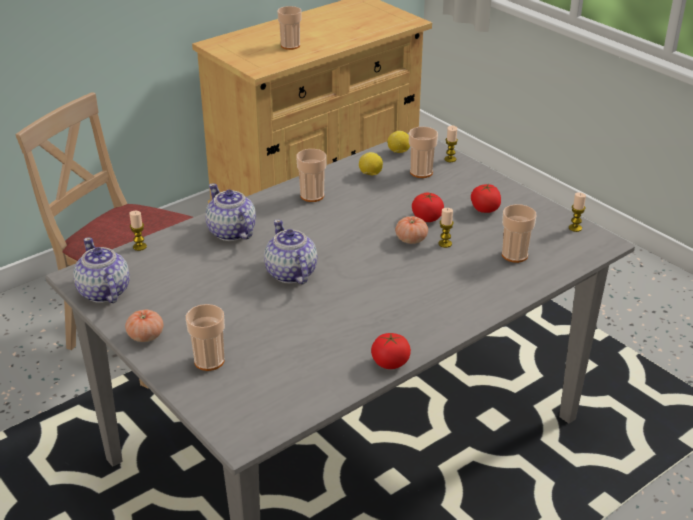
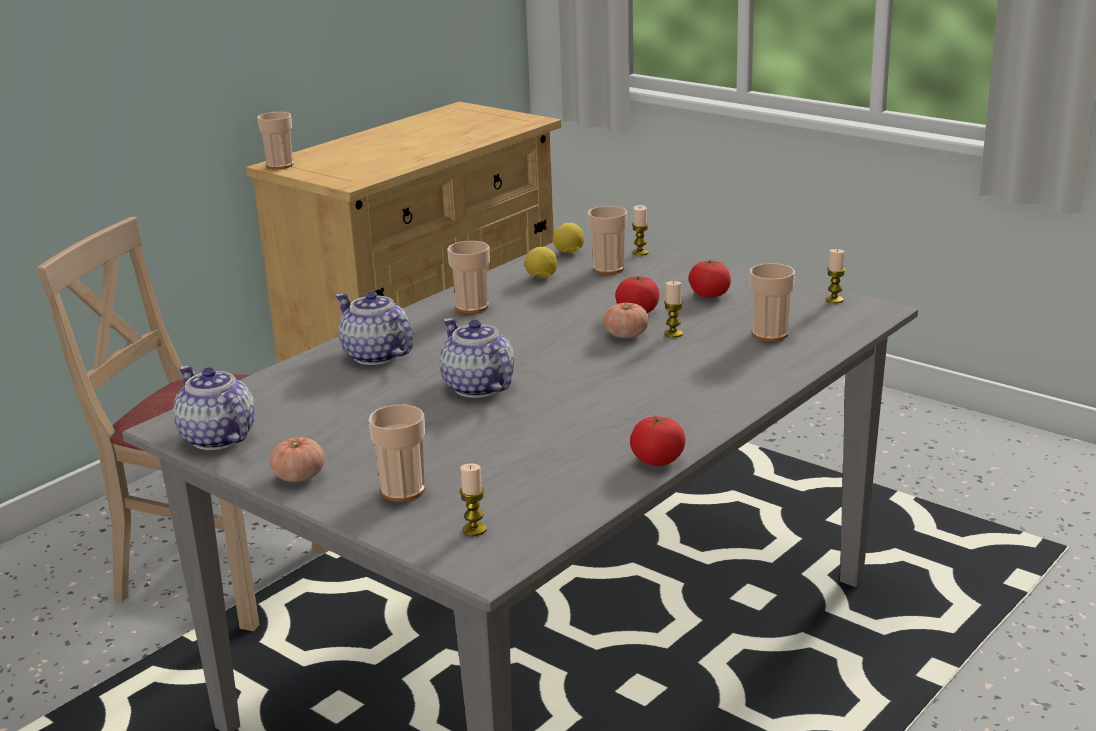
camera: 10 degrees left, 10 degrees down
candle [129,211,147,251] -> candle moved to [459,464,487,536]
cup [277,6,302,50] -> cup moved to [257,112,294,169]

